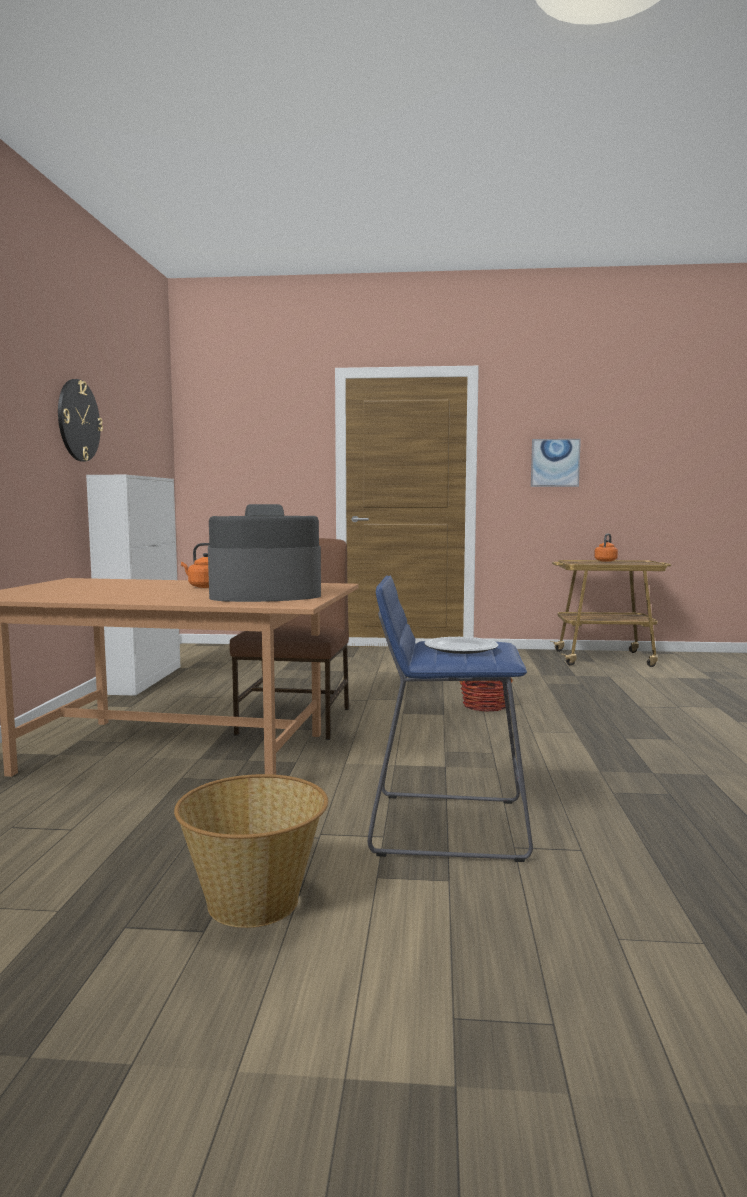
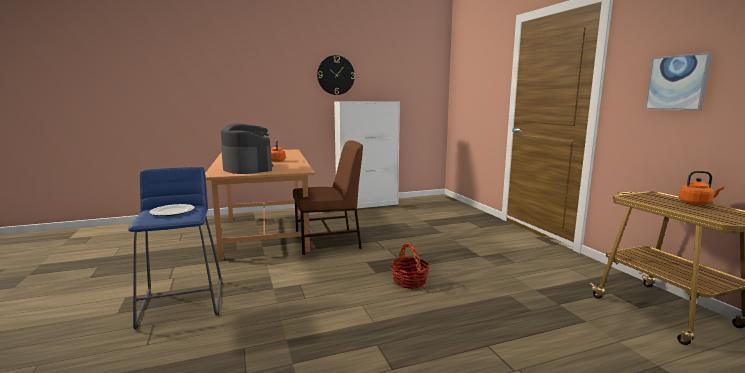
camera: 65 degrees right, 5 degrees up
basket [174,774,328,928] -> none

